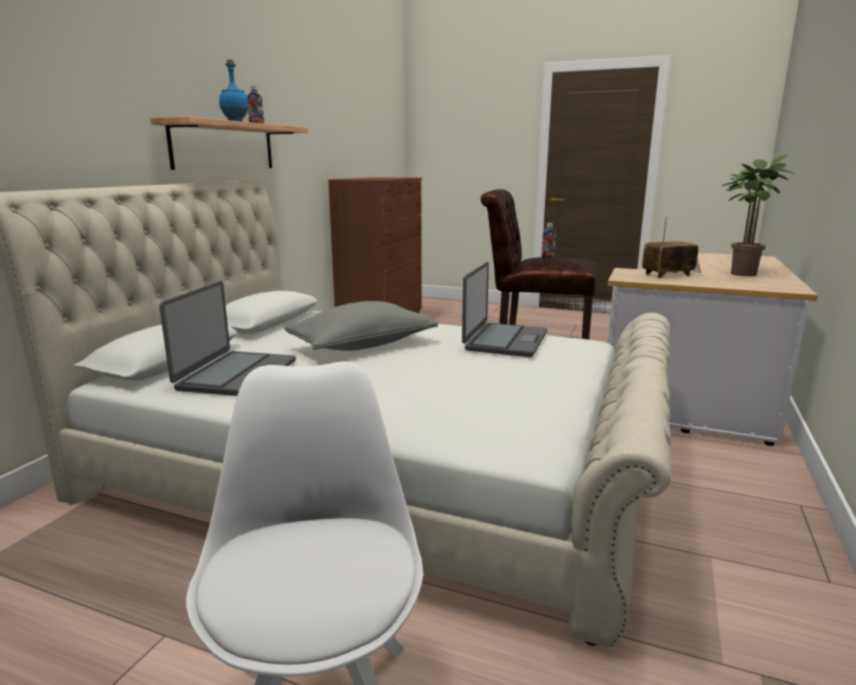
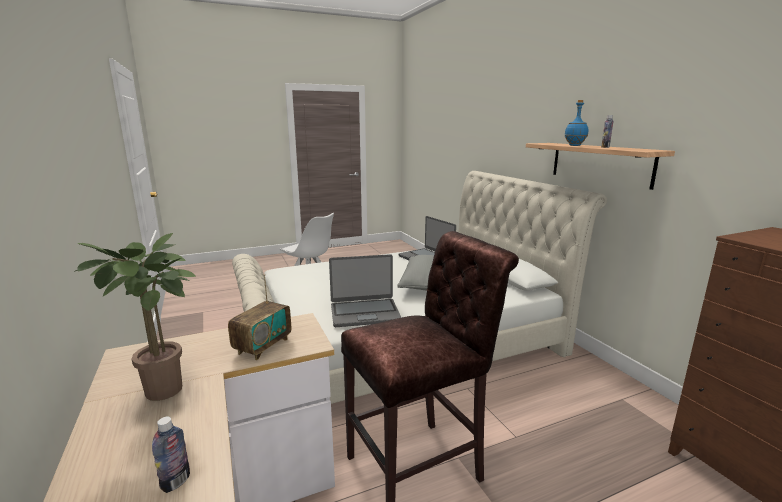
camera: 135 degrees right, 0 degrees up
laptop [462,262,547,357] -> laptop turned 75 degrees counterclockwise [329,254,401,327]
bottle [541,223,556,258] -> bottle moved to [152,417,190,493]

